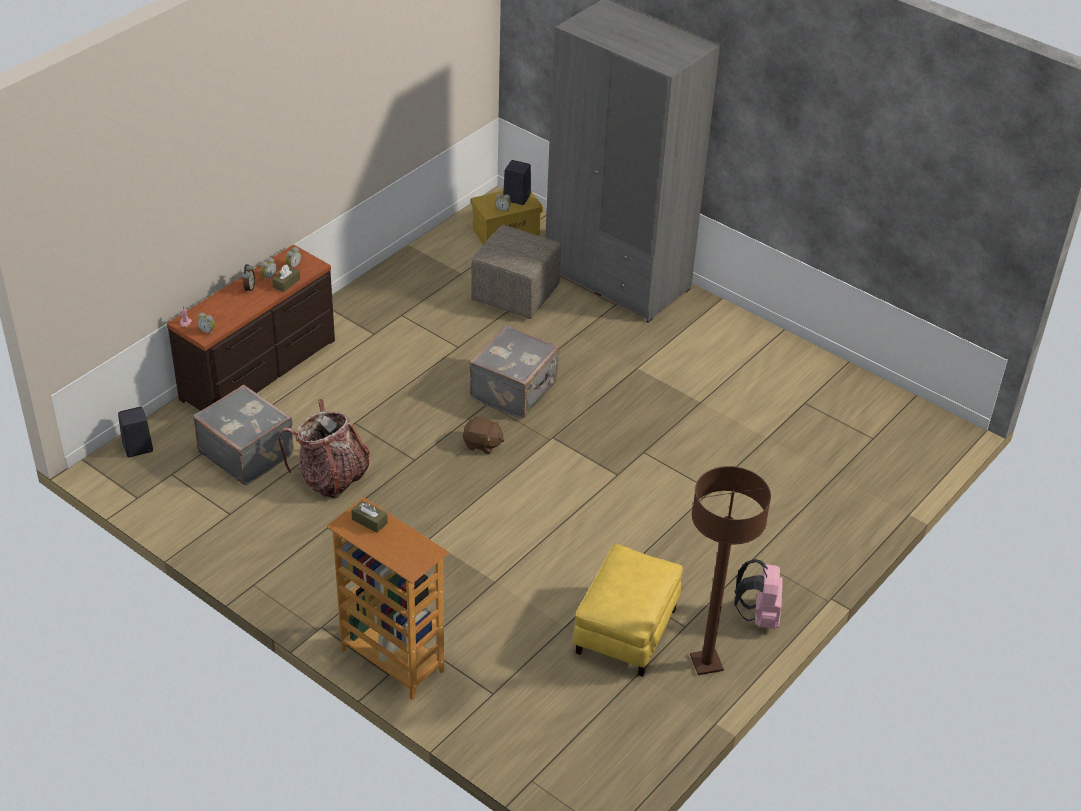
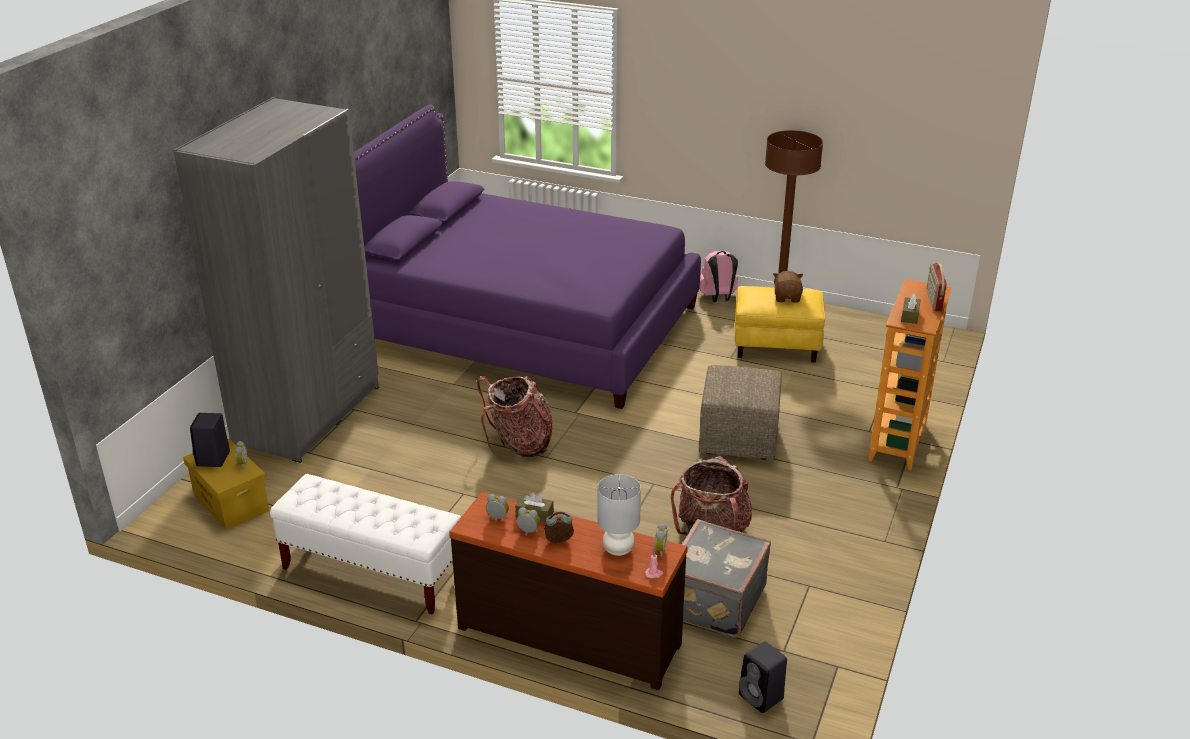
camera: 105 degrees left, 10 degrees down
brown plush toy [463,416,505,454] -> brown plush toy moved to [773,271,803,303]
grey suitcase [469,325,559,419] -> backpack [477,376,553,457]
beige ottoman [471,225,561,319] -> beige ottoman moved to [699,365,782,460]
none -> white bench [270,474,461,615]
none -> purple bed [354,105,701,409]
none -> grey table lamp [598,474,641,556]
none -> radio [927,263,947,312]

